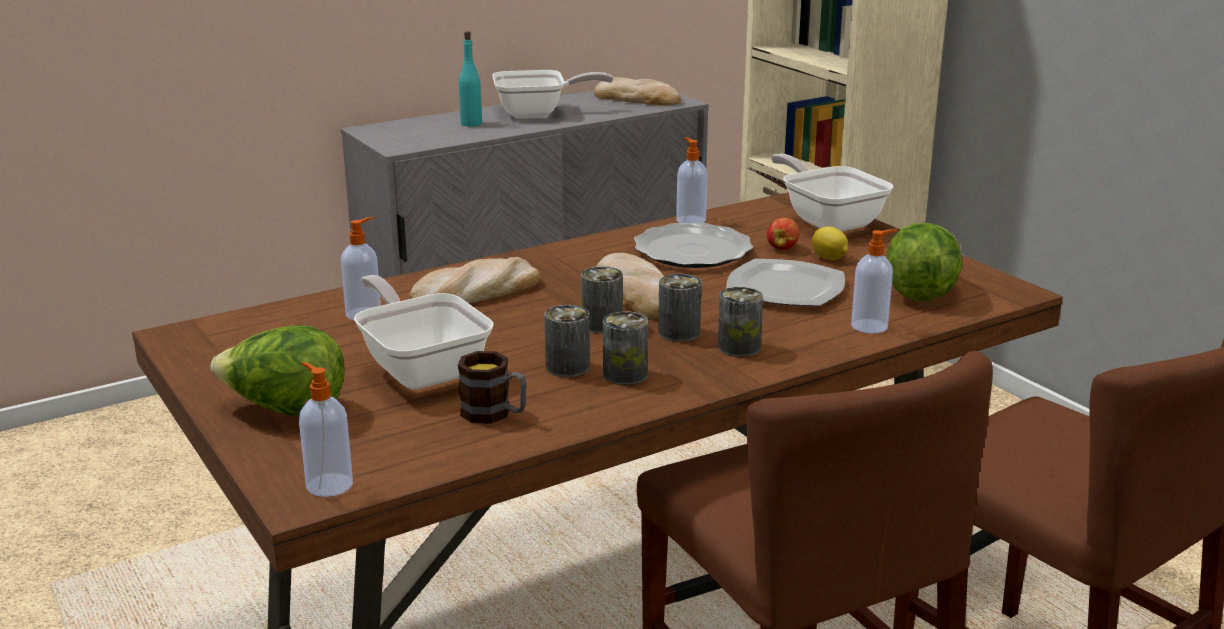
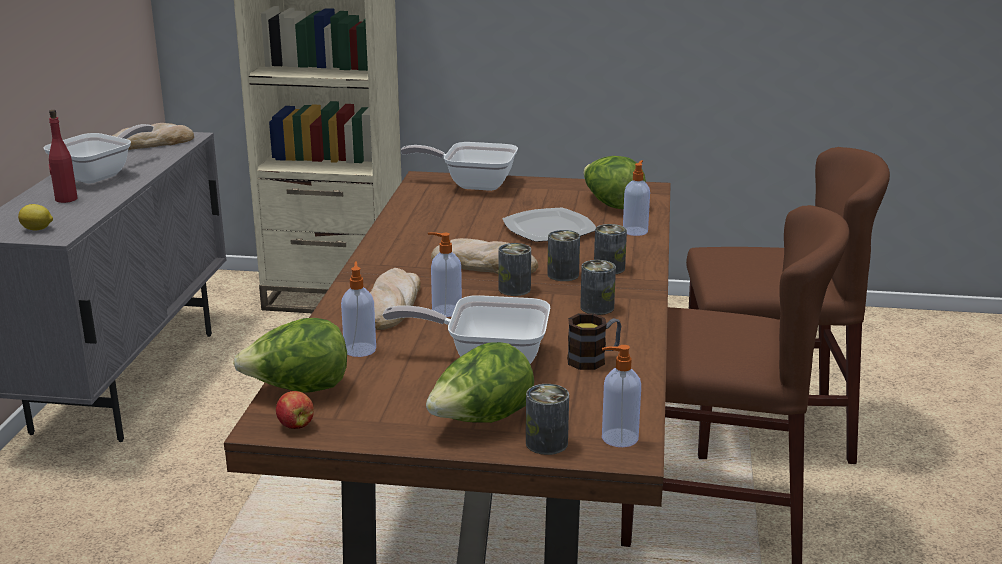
camera: 50 degrees left, 0 degrees up
turquoise bottle [459,31,482,127] -> red bottle [49,110,77,203]
can [544,305,590,377] -> can moved to [526,384,569,455]
plate [634,223,753,268] -> none
soap dispenser [676,137,707,223] -> soap dispenser moved to [428,232,462,317]
apple [767,218,799,250] -> apple moved to [276,391,314,429]
lemon [812,226,848,260] -> lemon moved to [18,204,53,230]
none -> lettuce [233,318,347,392]

